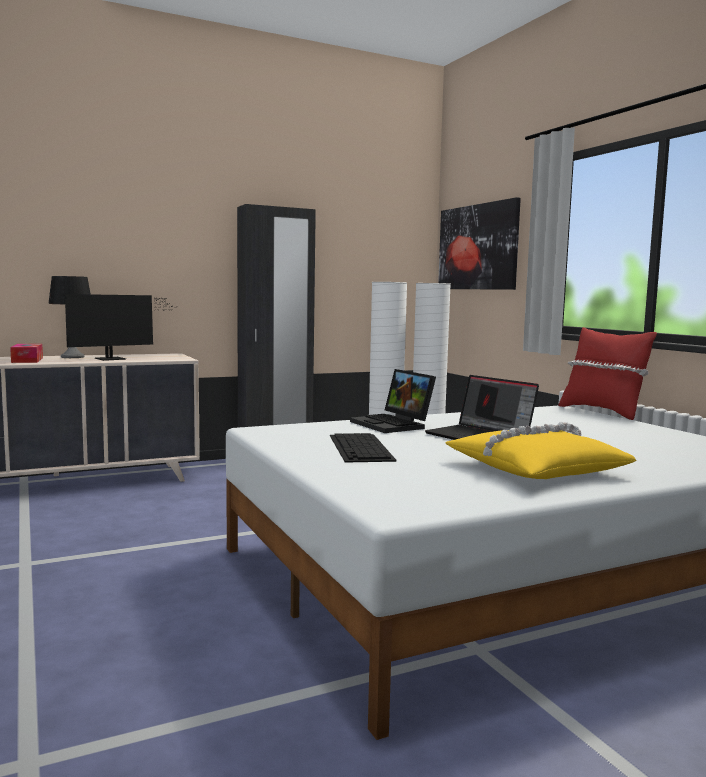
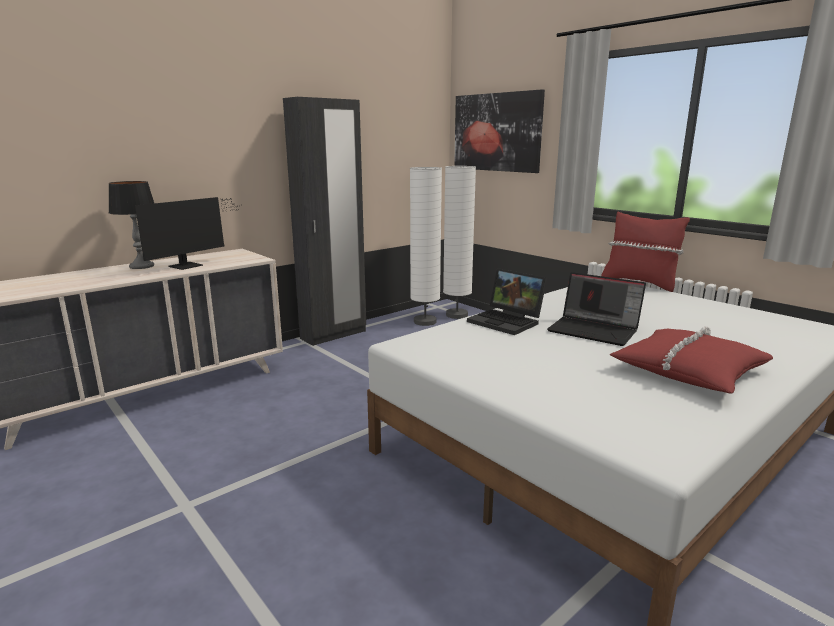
camera: 15 degrees left, 10 degrees up
tissue box [10,344,43,363] -> none
keyboard [330,433,397,463] -> none
yellow pillow [446,422,637,479] -> red pillow [610,326,773,394]

